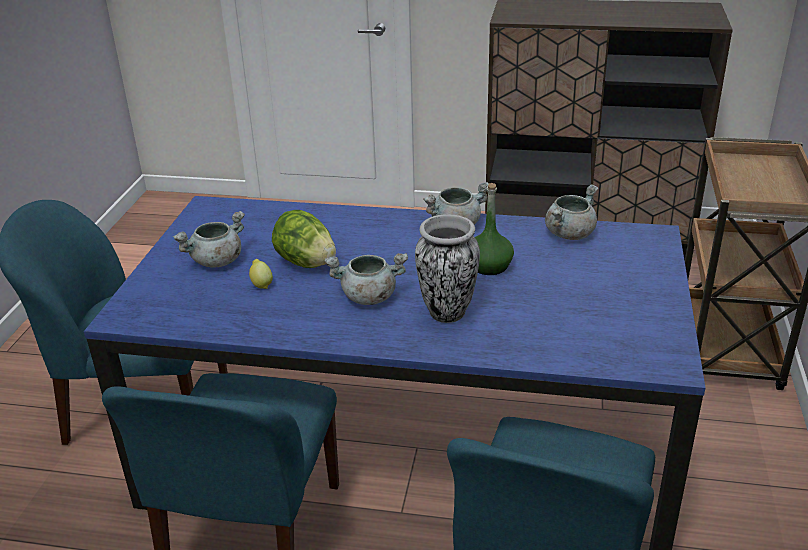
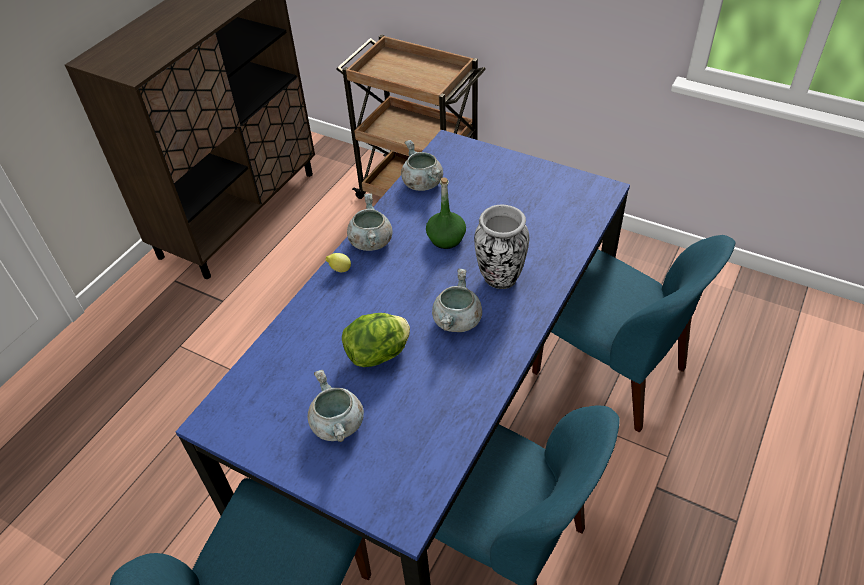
camera: 70 degrees left, 15 degrees up
lemon [249,259,273,289] -> lemon moved to [325,253,351,272]

